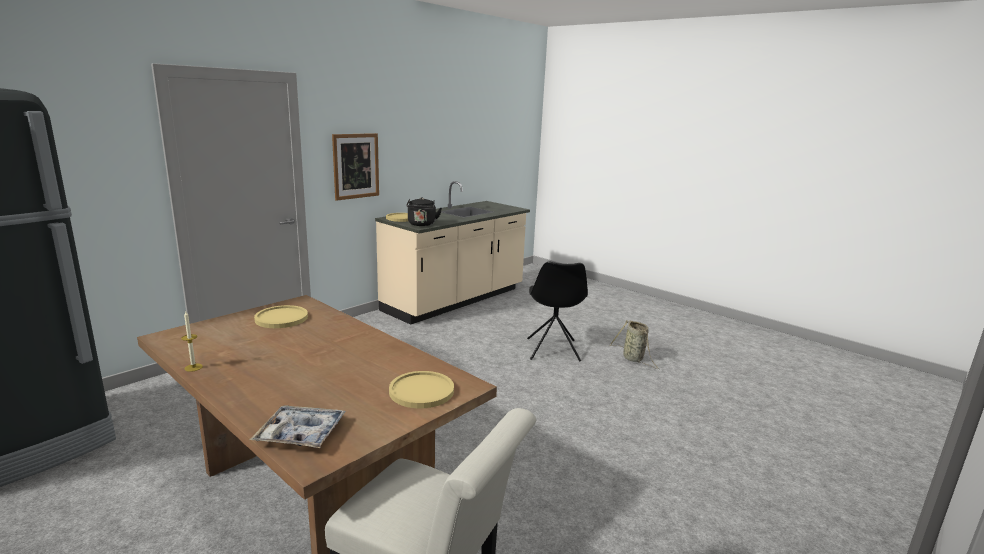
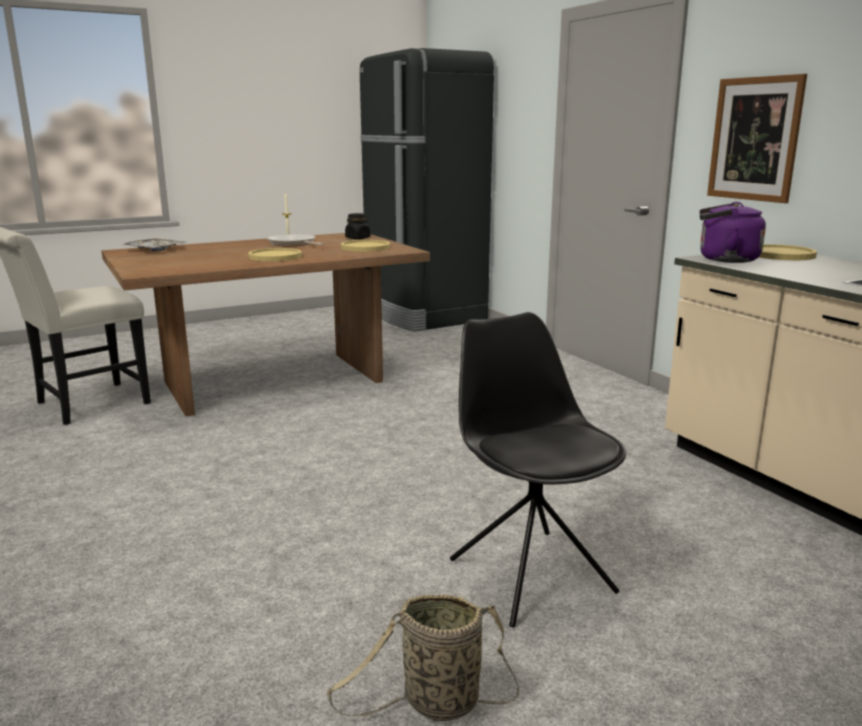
camera: 110 degrees right, 0 degrees up
yellow plate [389,371,454,408] -> yellow plate moved to [248,248,302,261]
black kettle [406,197,442,226] -> purple kettle [700,202,766,263]
black chair [527,262,588,362] -> black chair turned 45 degrees clockwise [450,312,626,628]
none -> frying pan [267,234,325,246]
none -> black jar [345,213,370,239]

